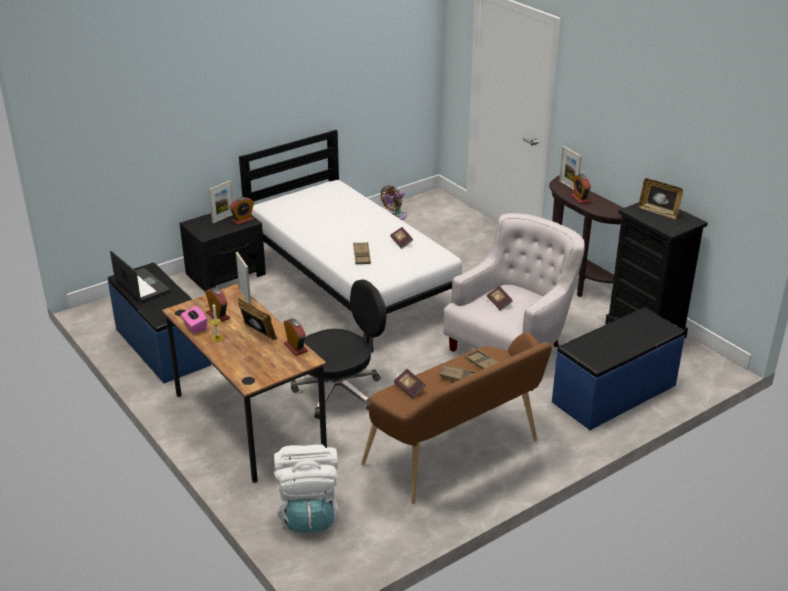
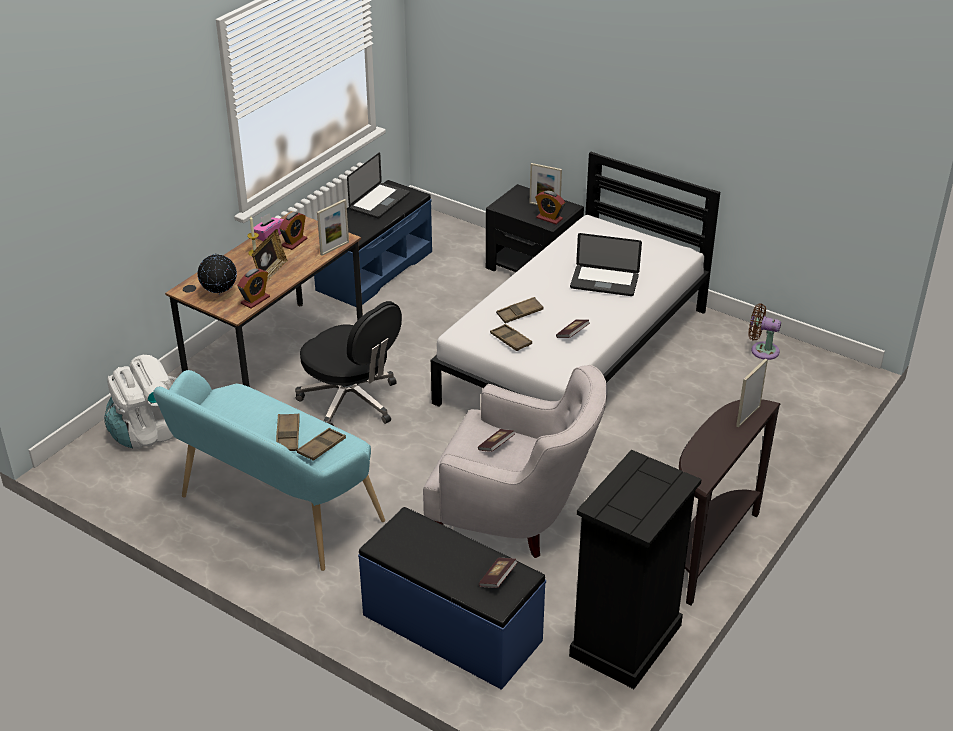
camera: 70 degrees right, 5 degrees up
brown bench [361,332,552,504] -> turquoise bench [153,370,385,571]
book [394,369,426,399] -> book moved to [479,558,518,588]
alarm clock [571,174,591,204] -> none
picture frame [638,178,683,220] -> none
none -> globe [197,253,237,295]
none -> brown tray [490,324,532,351]
none -> laptop [570,233,642,296]

